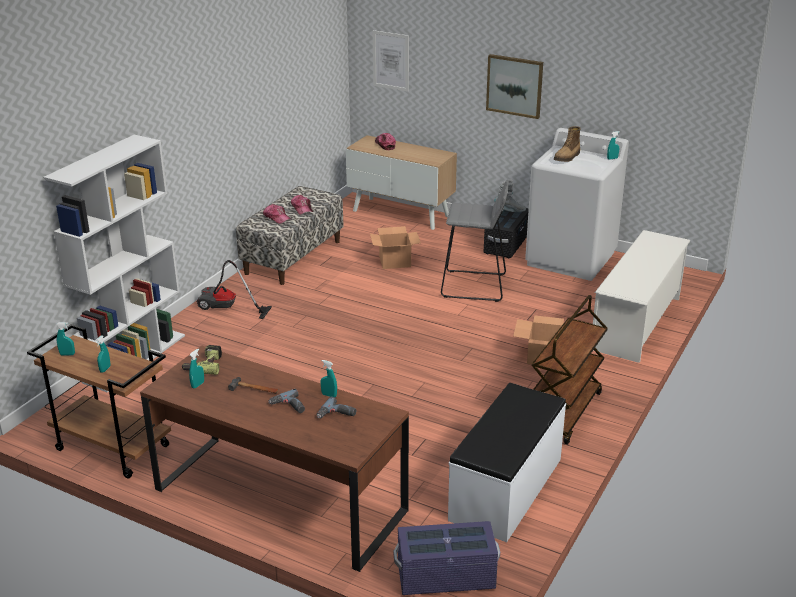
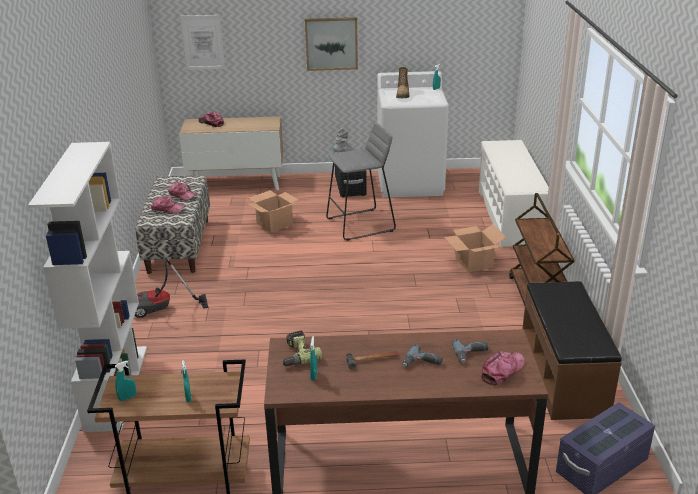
camera: 30 degrees left, 0 degrees up
turquoise spray bottle [321,360,337,398] -> none
white bench [448,383,566,542] -> brown bench [522,281,622,420]
none -> cap [481,351,525,385]

